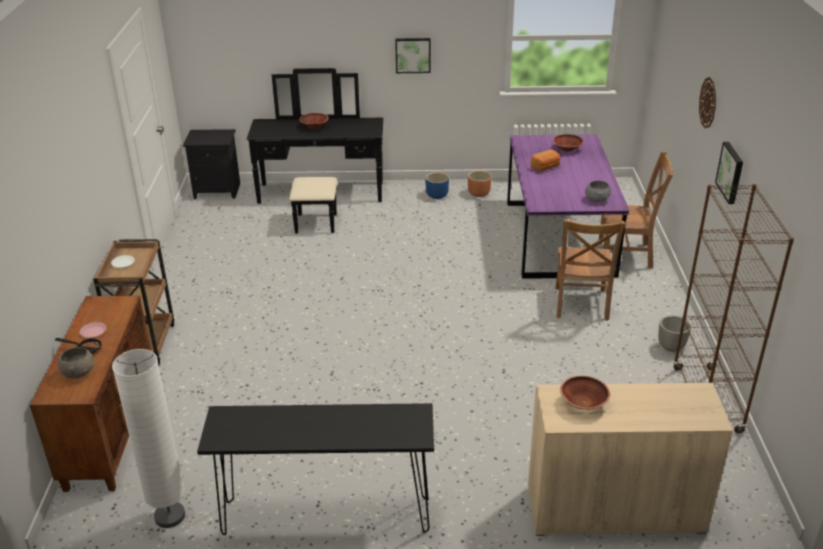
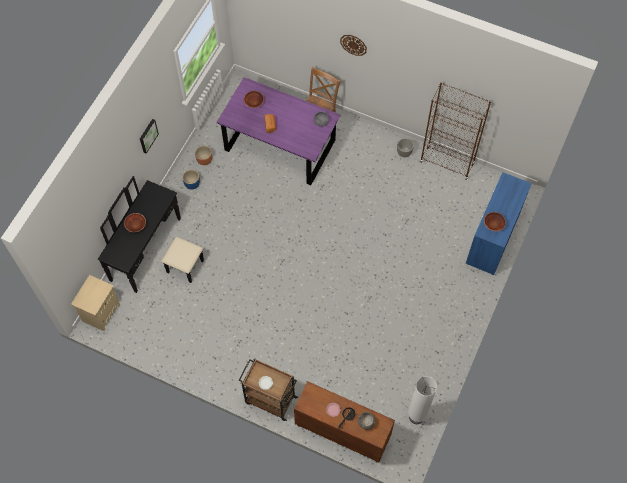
camera: 65 degrees left, 30 degrees up
black nightstand [183,129,240,199] -> beige nightstand [71,275,120,331]
black console table [197,403,434,535] -> none
beige cabinet [528,383,733,536] -> blue cabinet [466,172,532,275]
brown chair [556,219,626,321] -> none
picture [715,142,743,204] -> none

